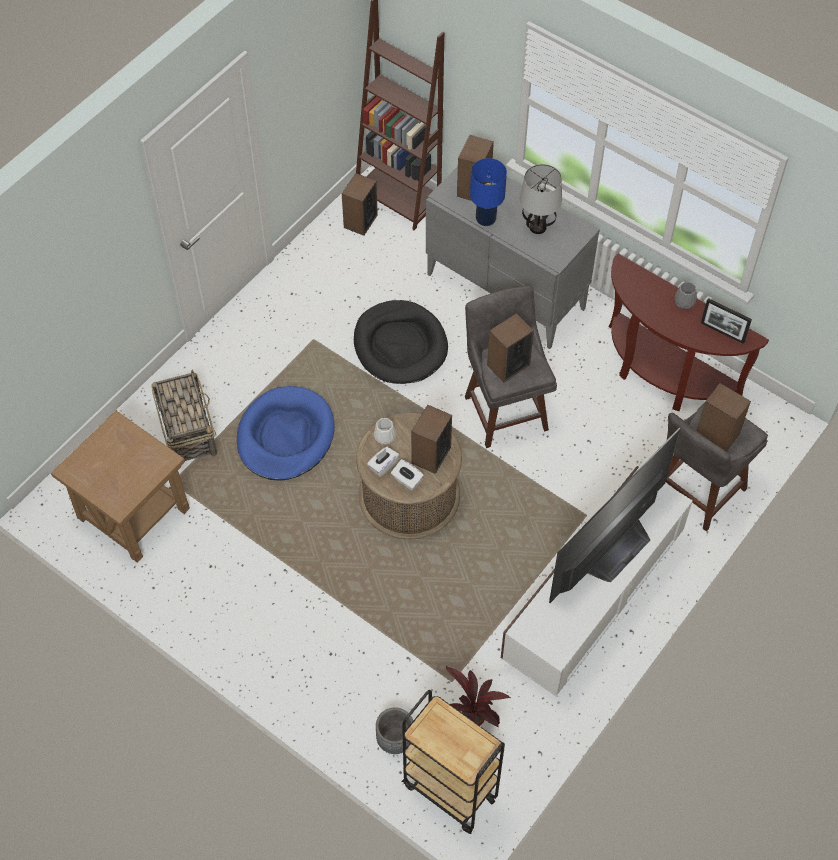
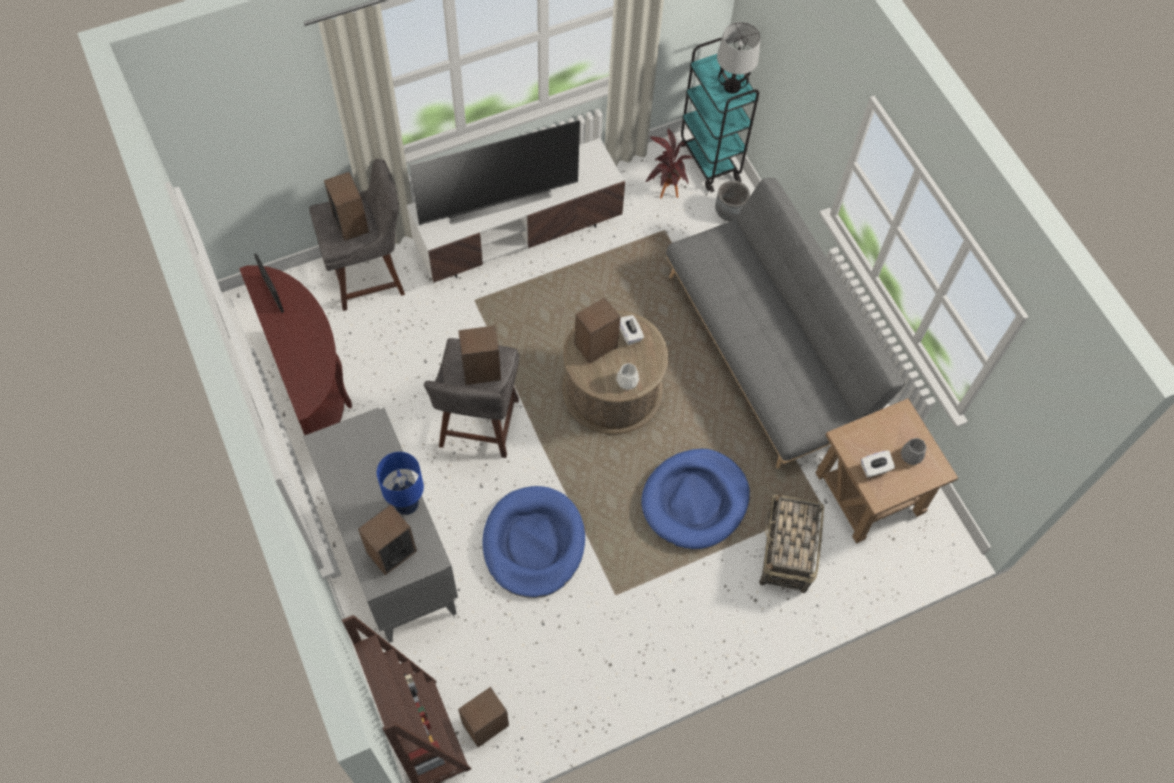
camera: 155 degrees left, 5 degrees up
black dog bed [354,300,448,384] -> blue dog bed [482,486,585,598]
white tissue box [367,447,399,477] -> white tissue box moved to [861,450,895,478]
brown cart [401,690,505,834] -> turquoise cart [681,38,759,193]
table lamp [520,164,562,234] -> table lamp moved to [717,22,761,93]
grey vase [675,282,697,309] -> grey vase moved to [901,438,927,465]
none -> grey sofa [666,178,905,469]

